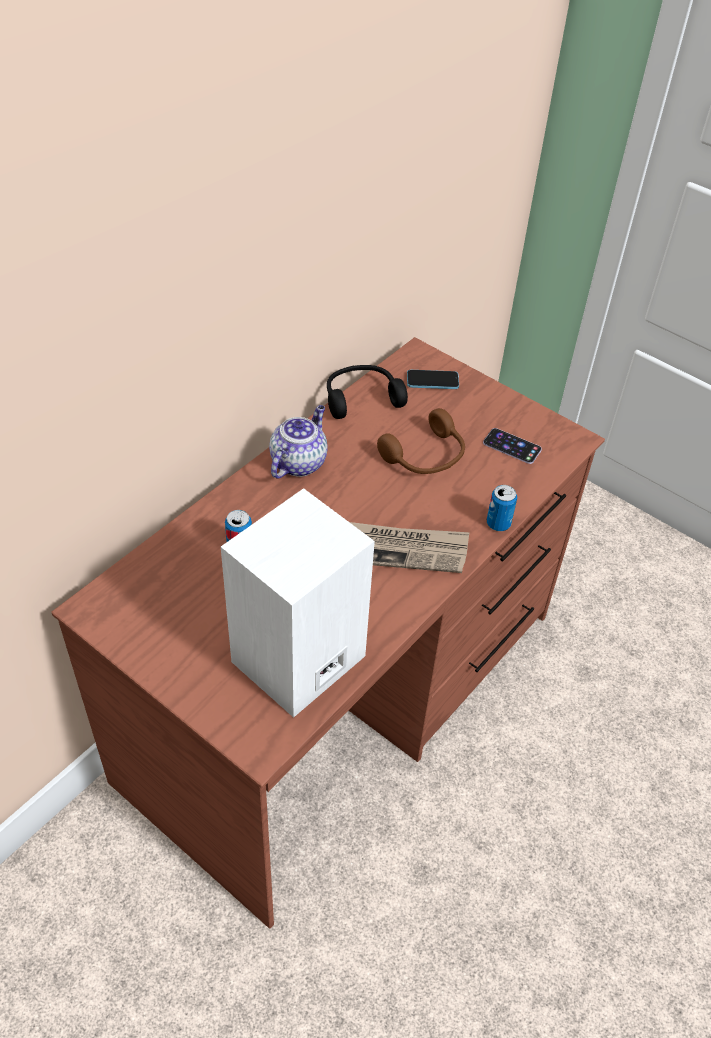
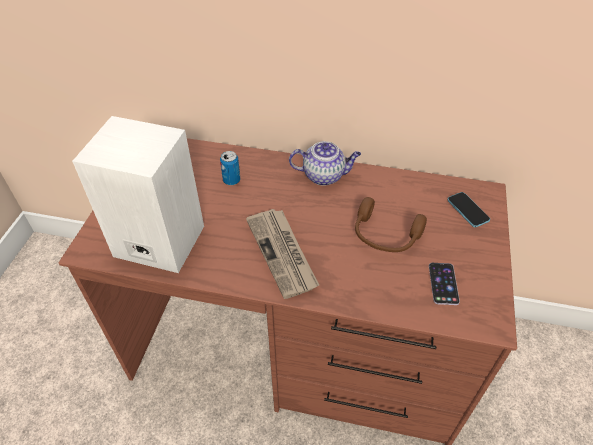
camera: 65 degrees right, 0 degrees up
black headphones [327,365,408,419] -> none
can [487,485,517,531] -> none

